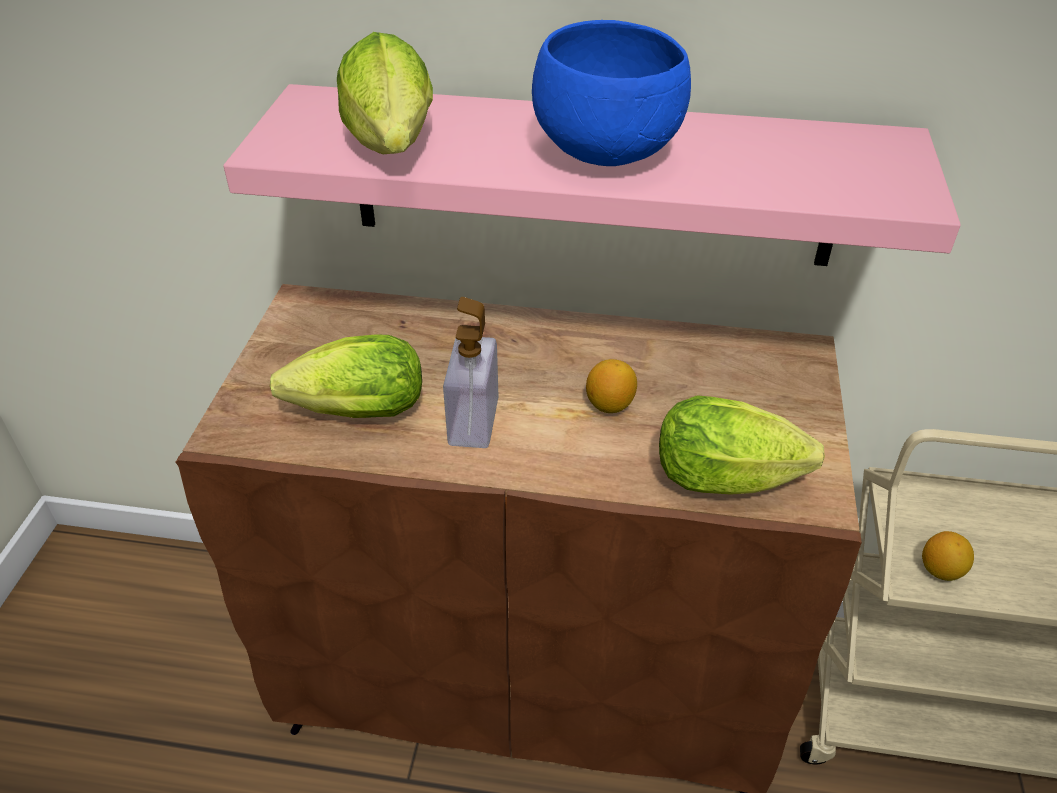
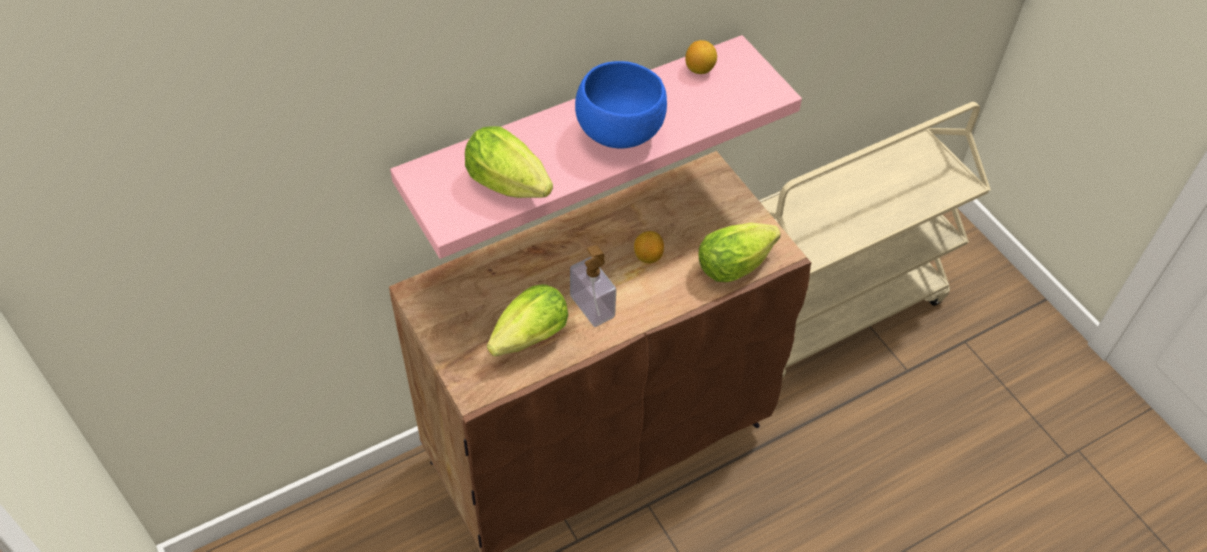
camera: 40 degrees left, 10 degrees up
lemon [922,531,974,581] -> lemon moved to [685,40,717,74]

